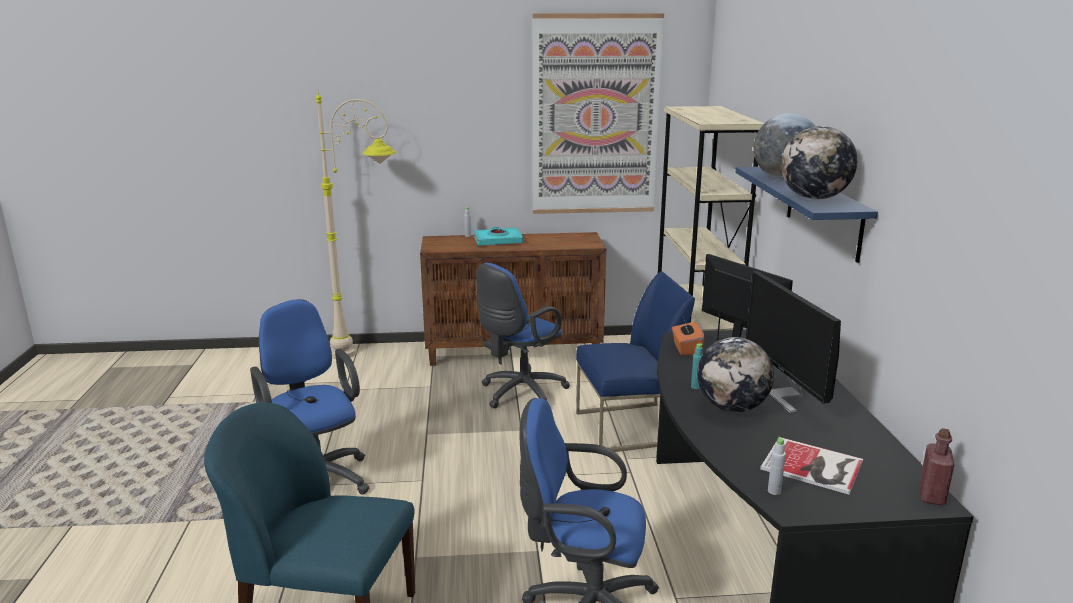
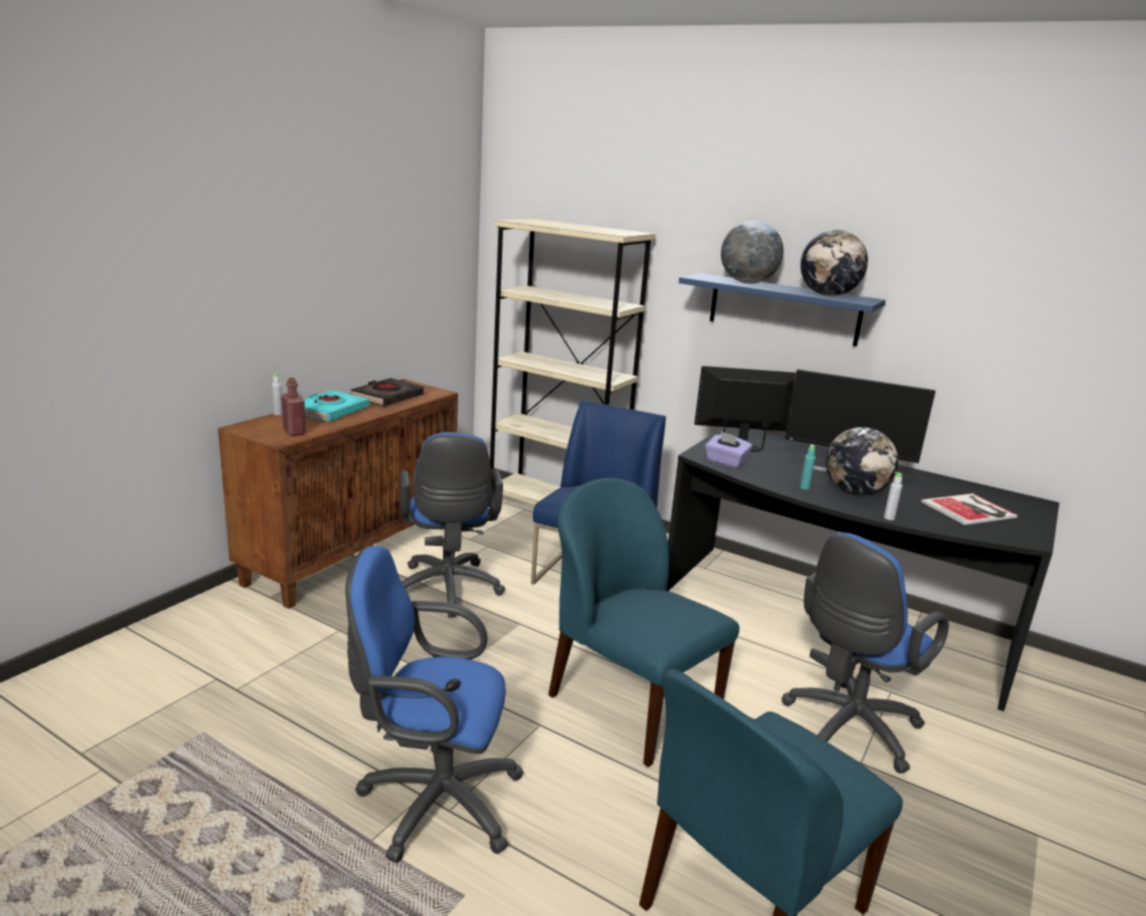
camera: 55 degrees left, 0 degrees up
beige floor lamp [316,89,396,359] -> none
picture [532,13,664,214] -> none
orange tissue box [672,317,705,355] -> purple tissue box [705,432,752,468]
grey bottle [768,437,786,495] -> grey bottle moved to [884,472,902,520]
red bottle [919,428,954,506] -> red bottle moved to [281,378,306,436]
none -> black book [351,378,424,406]
none -> blue chair [548,478,739,767]

